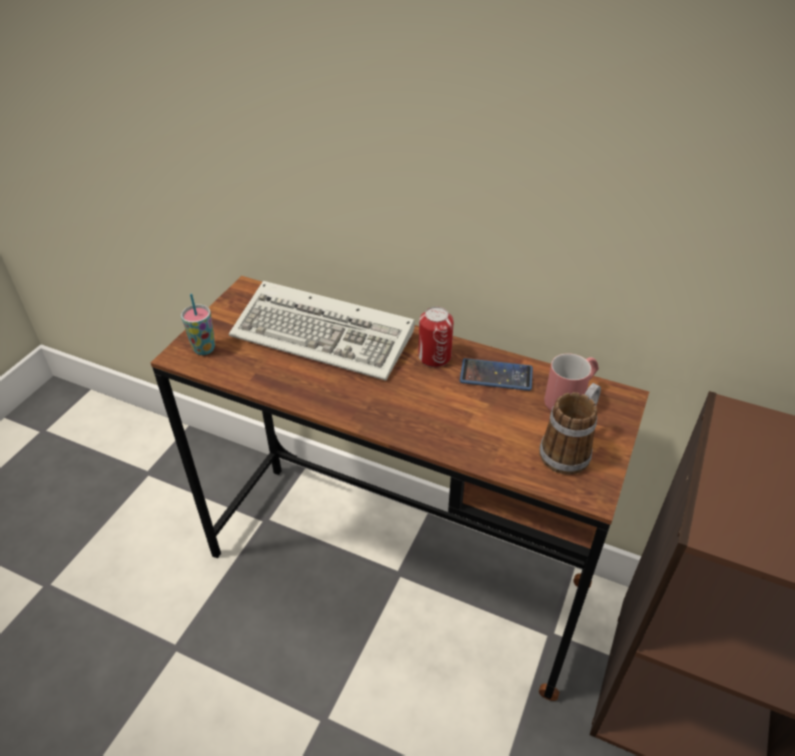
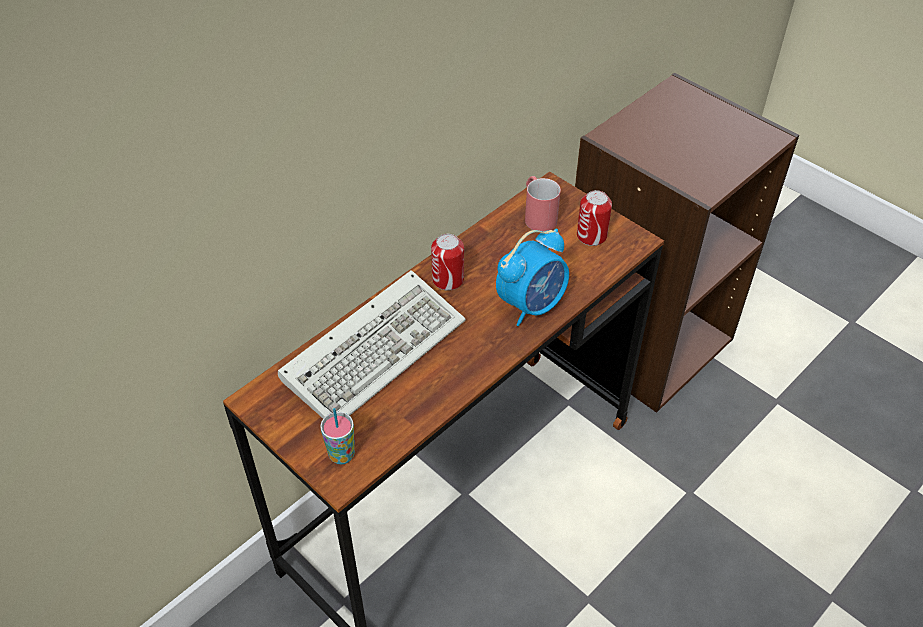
camera: 70 degrees left, 5 degrees up
phone [460,358,533,391] -> none
mug [539,383,601,475] -> can [577,190,612,246]
none -> alarm clock [496,229,569,326]

